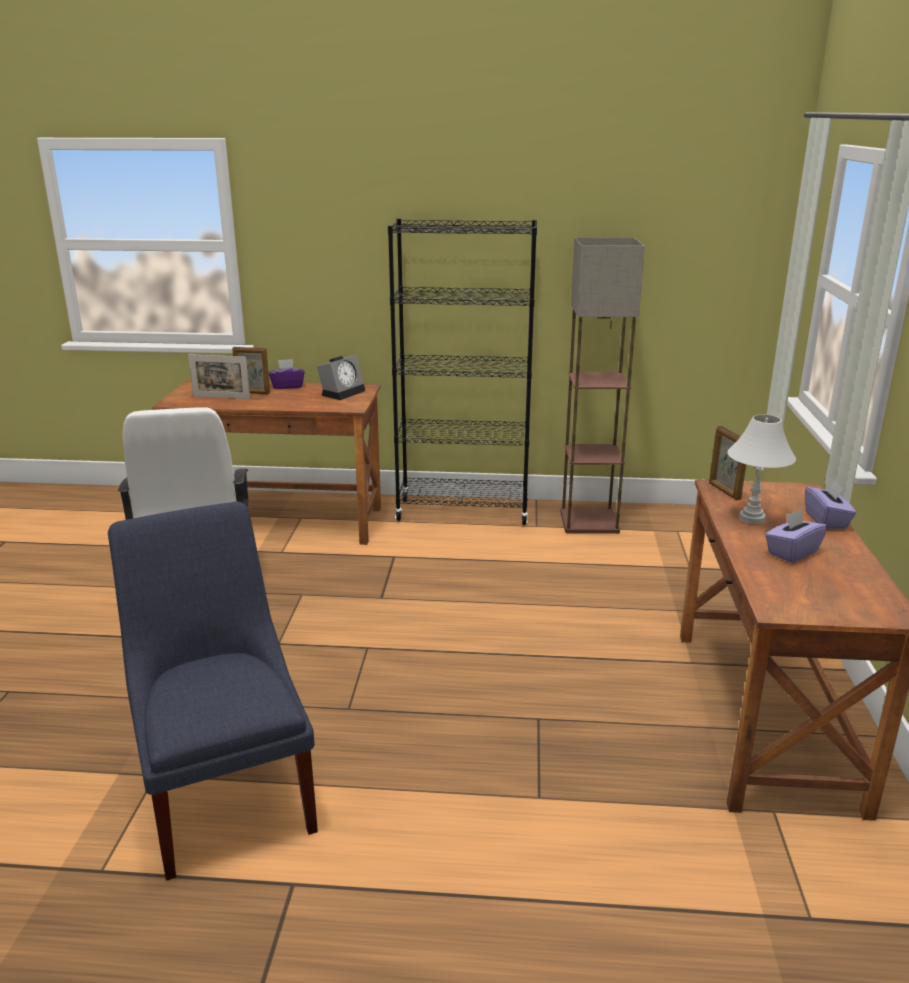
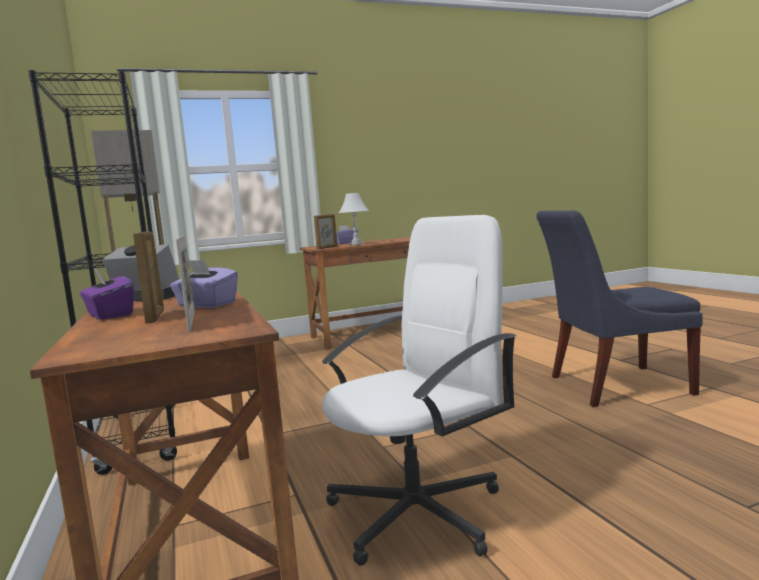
camera: 115 degrees left, 15 degrees down
blue chair [108,501,318,881] -> blue chair turned 45 degrees clockwise [537,211,703,407]
purple tissue box [765,509,827,563] -> purple tissue box moved to [170,260,238,308]

